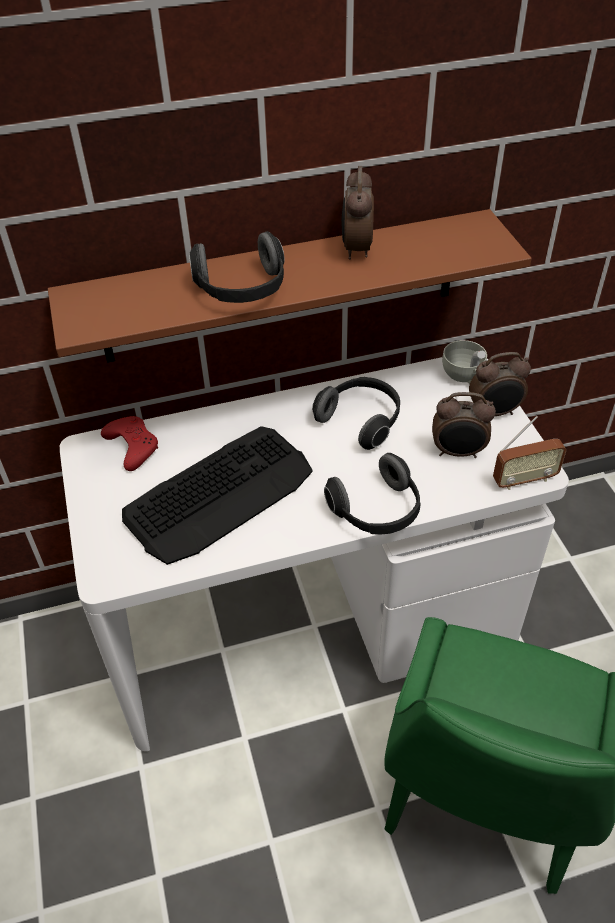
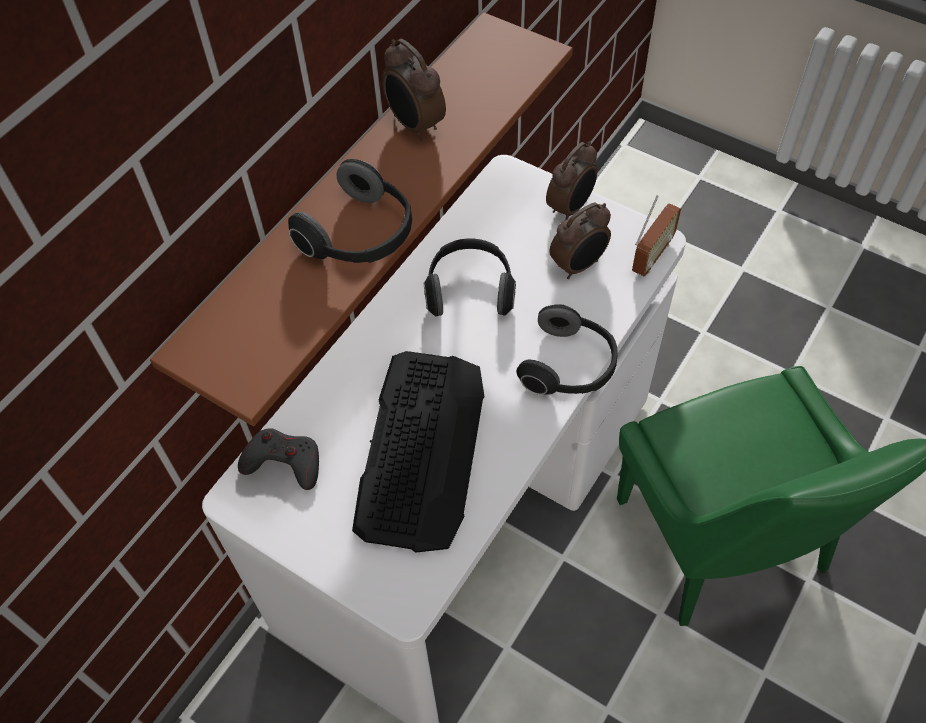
camera: 40 degrees left, 10 degrees up
red game controller [101,416,158,471] -> grey game controller [238,428,319,490]
white cup [442,340,487,384] -> none

